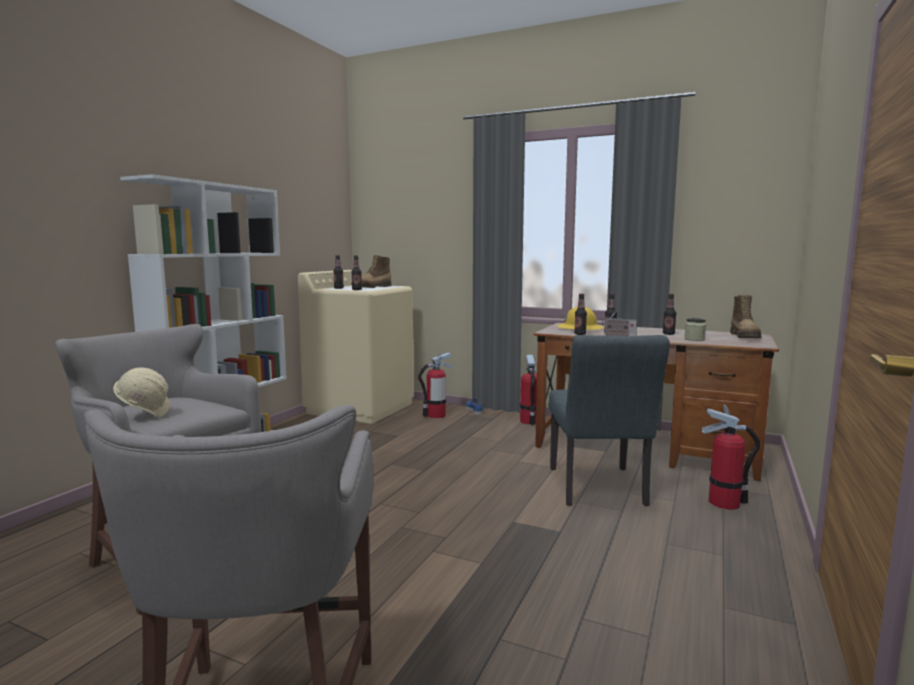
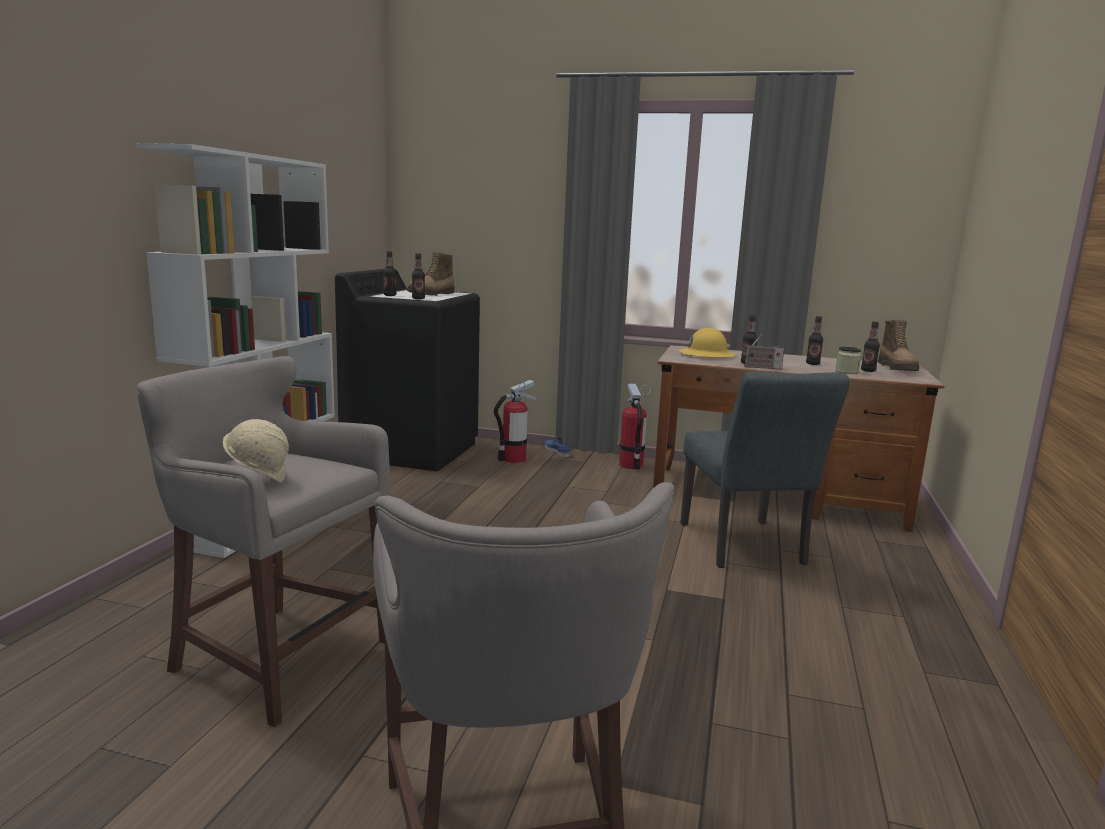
camera: 10 degrees left, 5 degrees up
beige washing machine [298,270,414,424] -> black washing machine [335,269,480,471]
bottle [574,294,587,335] -> bottle moved to [861,321,880,372]
fire extinguisher [702,405,760,510] -> none

